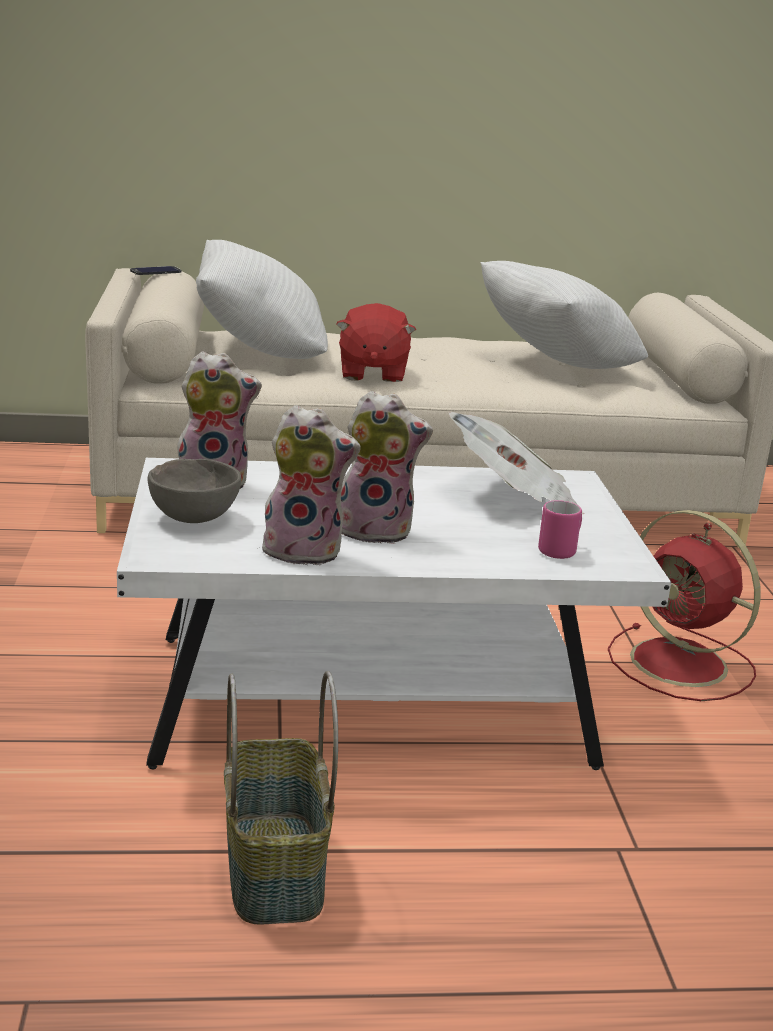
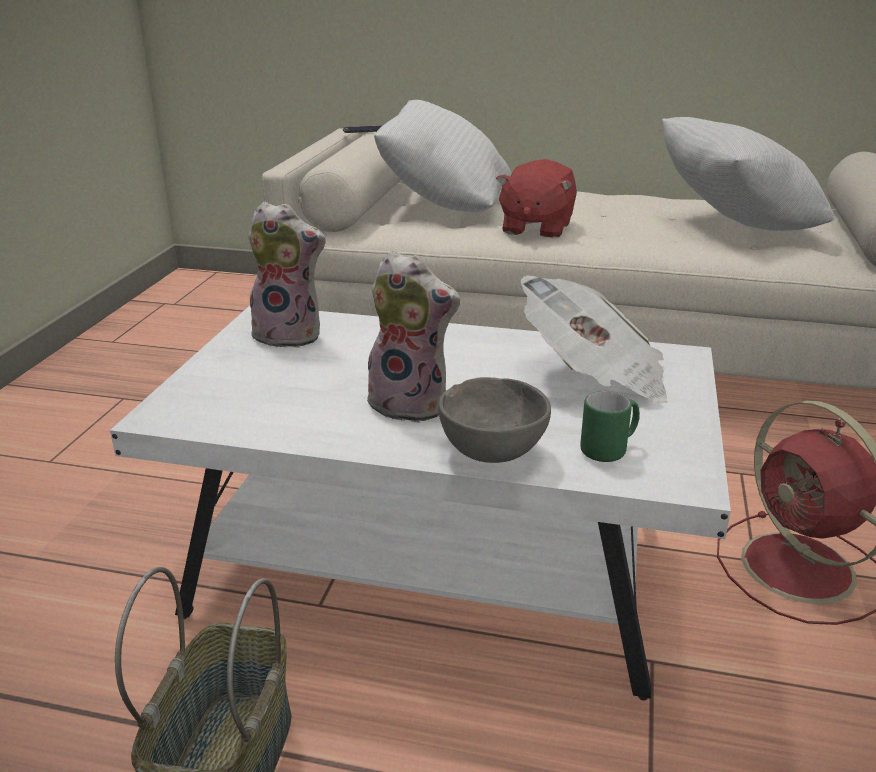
camera: 20 degrees right, 5 degrees up
grey bowl [147,459,241,523] -> grey bowl moved to [438,377,551,463]
plush toy [260,405,361,565] -> none
pink mug [538,500,582,559] -> green mug [580,391,640,462]

